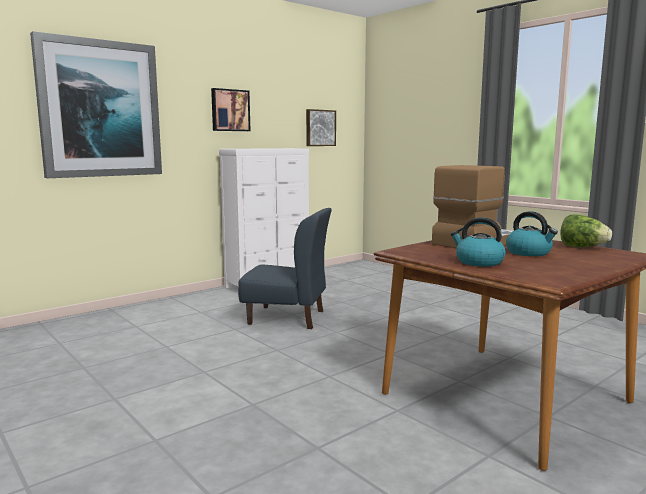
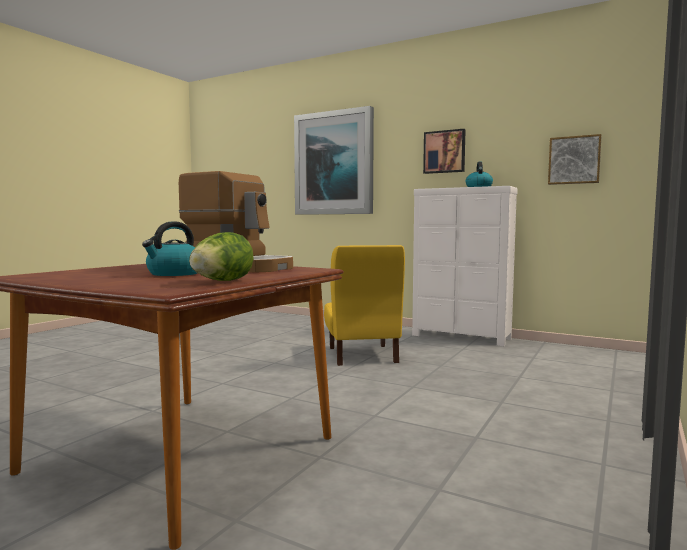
camera: 70 degrees right, 5 degrees down
blue chair [238,208,332,329] -> yellow chair [324,245,405,366]
kettle [451,217,506,267] -> kettle moved to [466,162,493,187]

